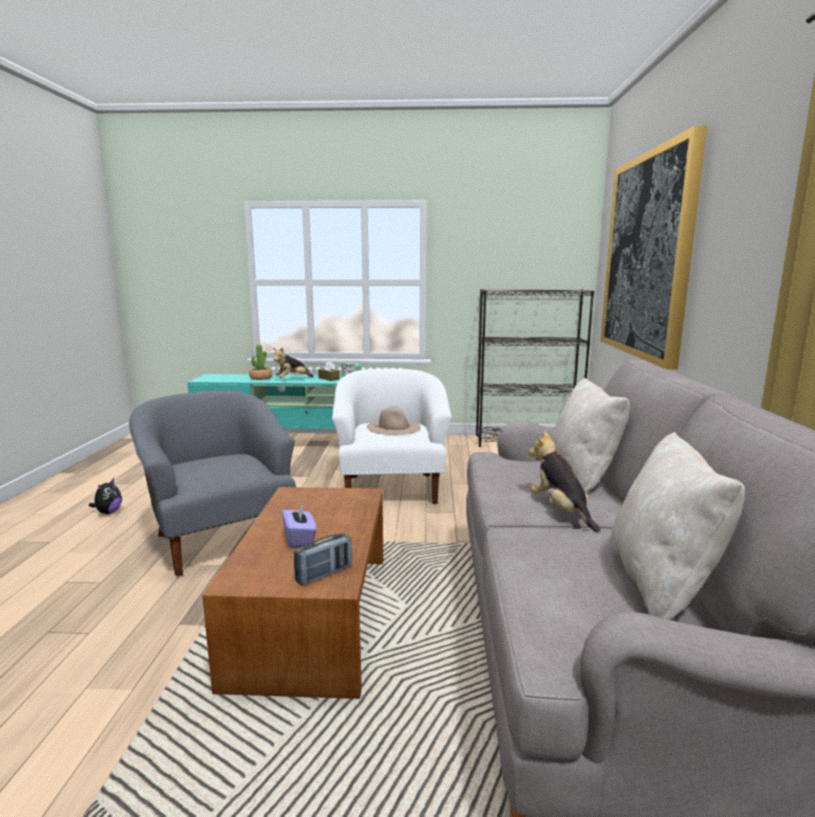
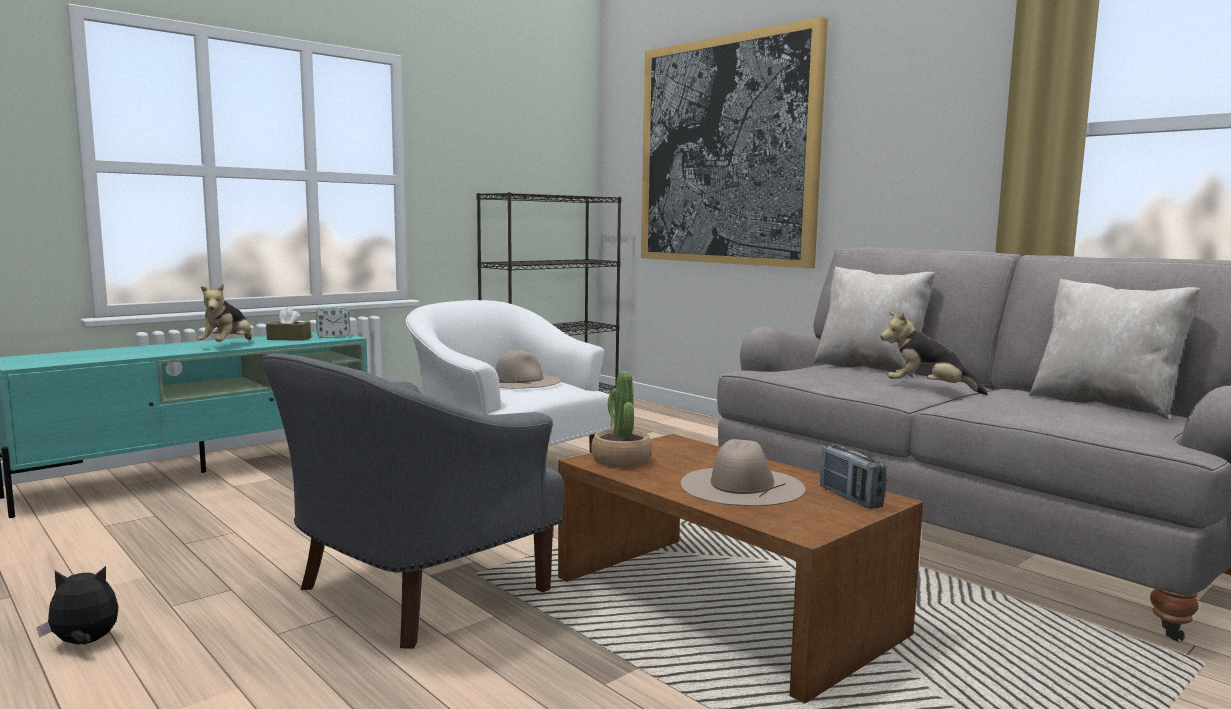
camera: 45 degrees left, 5 degrees down
plush toy [89,478,122,514] -> plush toy turned 75 degrees counterclockwise [37,566,118,645]
grey armchair [129,391,296,577] -> grey armchair turned 60 degrees counterclockwise [262,353,564,648]
potted plant [249,344,273,380] -> potted plant moved to [591,371,652,467]
purple tissue box [282,504,317,548] -> beige hat [681,439,805,506]
radio [294,533,352,585] -> radio turned 150 degrees clockwise [820,445,886,508]

